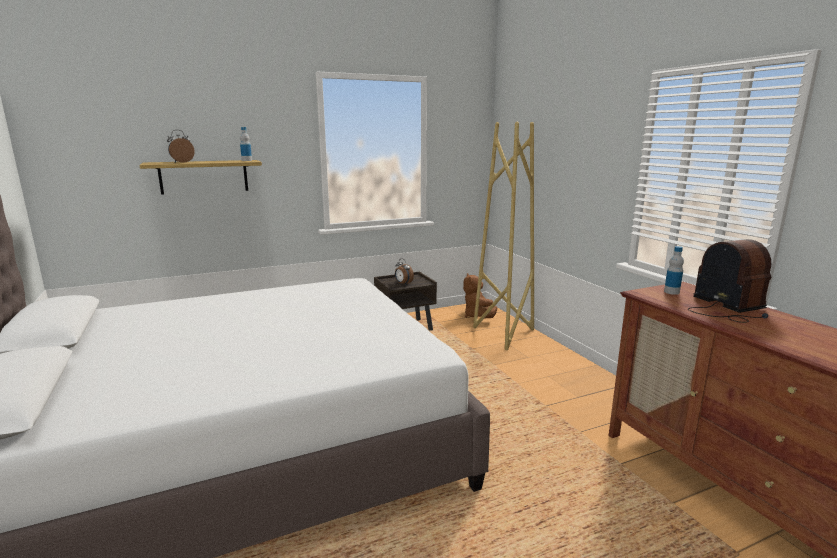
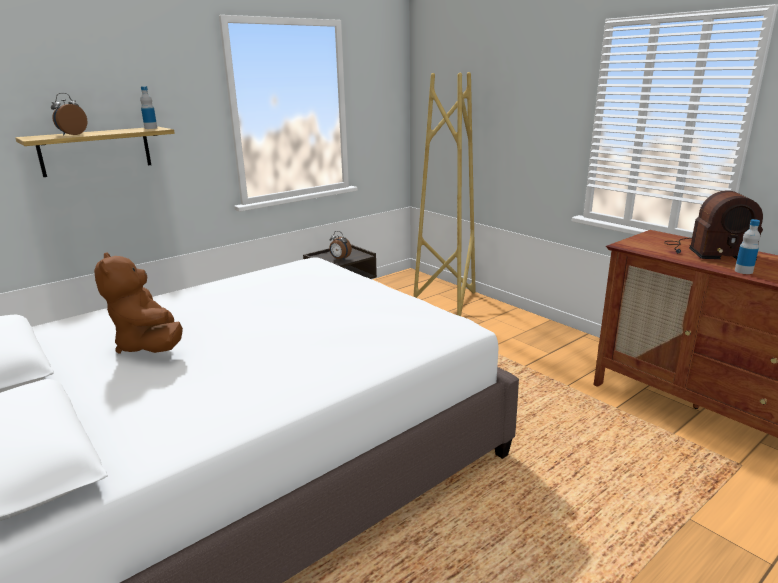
camera: 15 degrees left, 5 degrees up
brown plush toy [463,273,497,318] -> brown plush toy moved to [94,252,183,354]
bottle [664,246,684,295] -> bottle moved to [735,219,760,274]
radio [688,239,772,323] -> radio turned 135 degrees clockwise [664,190,763,260]

